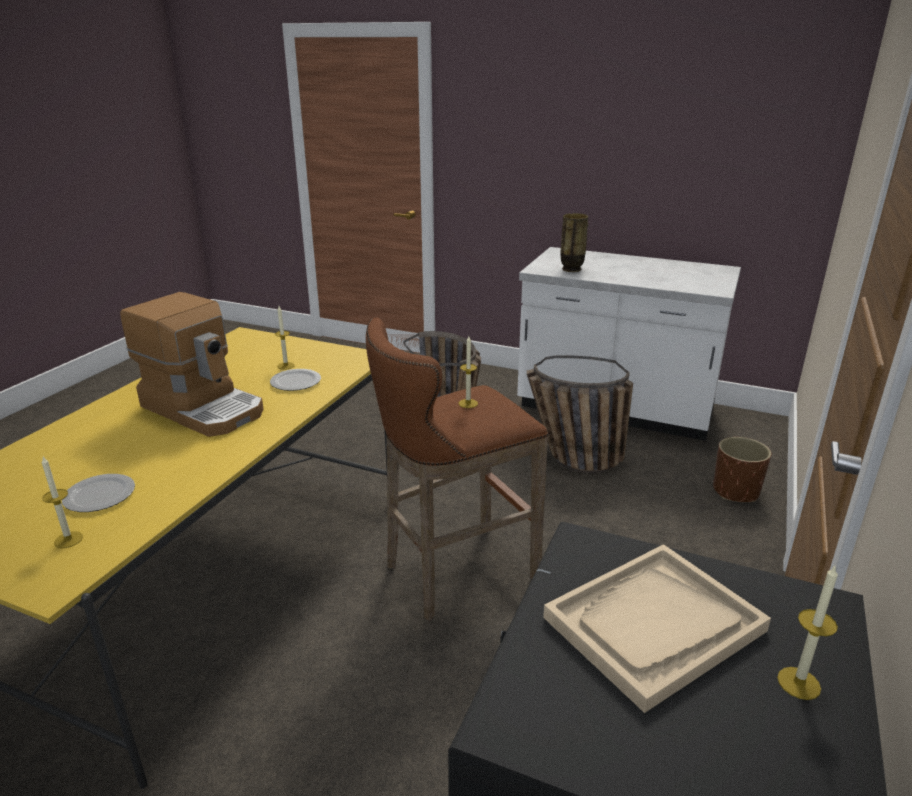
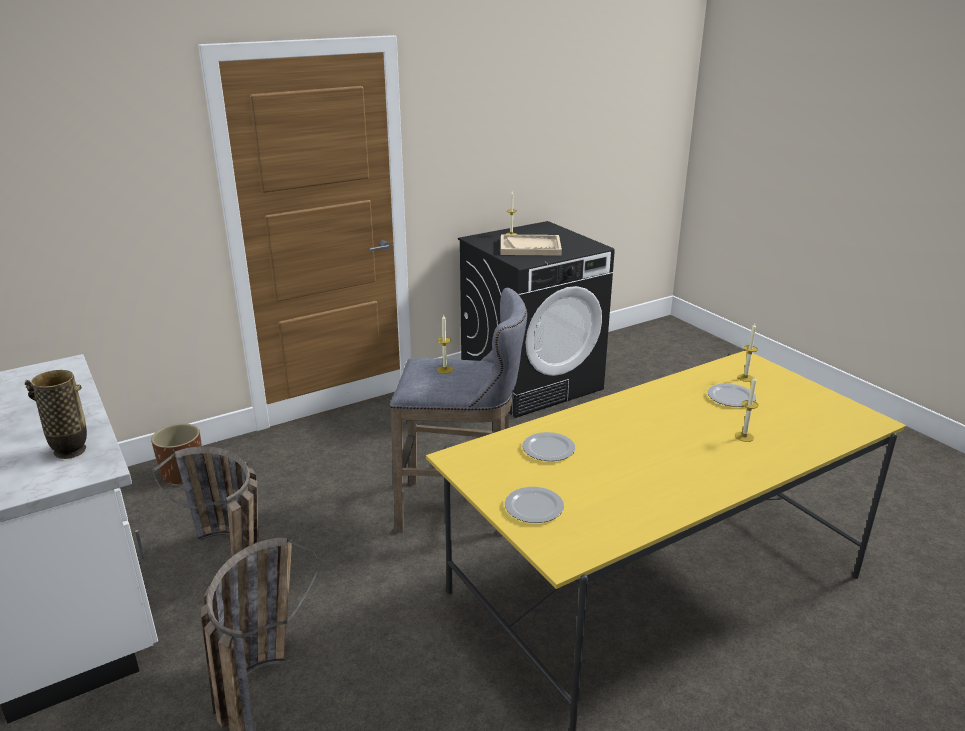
camera: 145 degrees left, 0 degrees up
coffee machine [120,292,263,437] -> none
candle [275,306,295,370] -> candle moved to [735,376,759,442]
brown stool [366,317,548,621] -> grey stool [390,288,527,536]
none -> plate [505,487,564,523]

